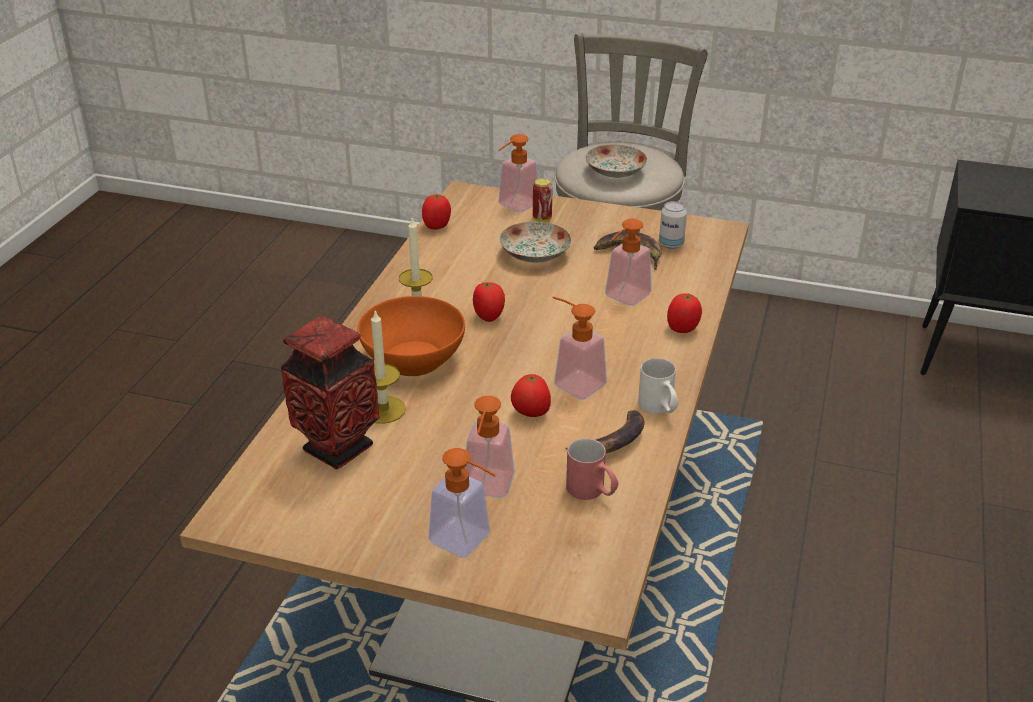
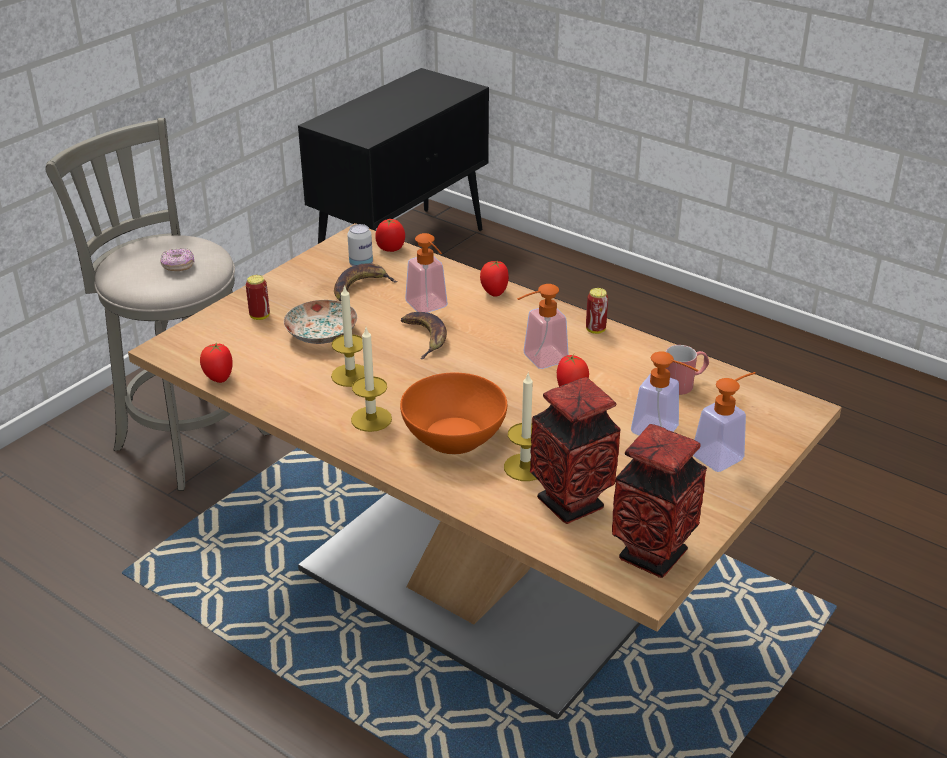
camera: 70 degrees left, 0 degrees up
tomato [473,282,505,322] -> tomato moved to [375,219,405,252]
soap dispenser [498,134,538,212] -> none
banana [566,410,645,453] -> banana moved to [401,312,447,359]
plate [585,145,647,178] -> donut [160,248,195,271]
white mug [638,358,679,414] -> can [586,288,608,334]
none -> candle [331,285,365,387]
none -> vase [612,424,707,578]

